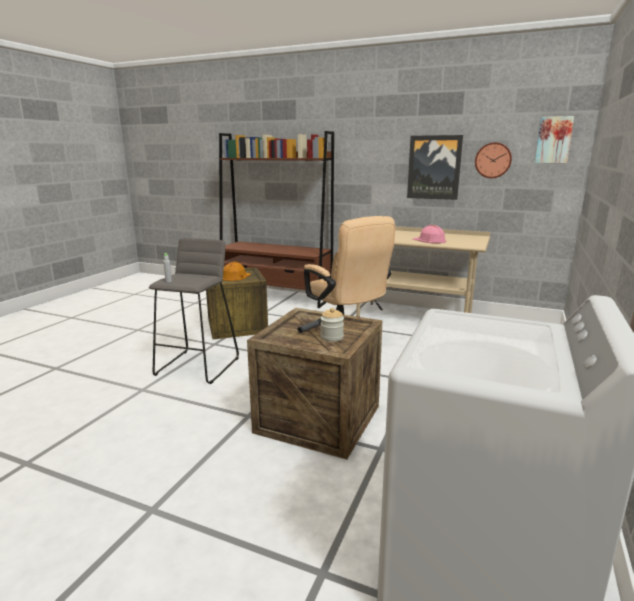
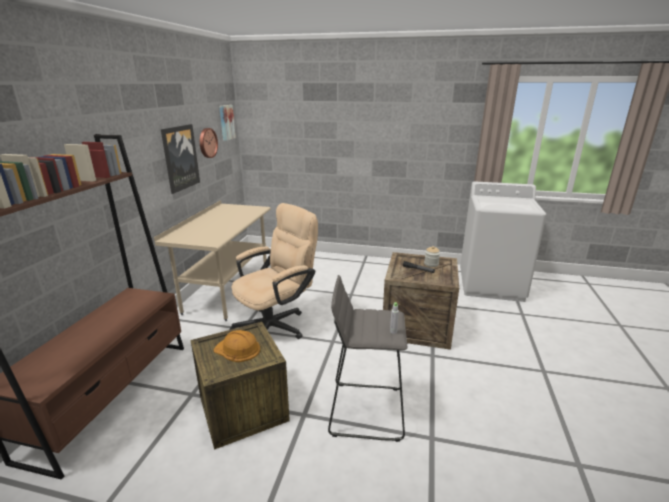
camera: 100 degrees left, 5 degrees up
pink hard hat [413,225,446,243] -> none

